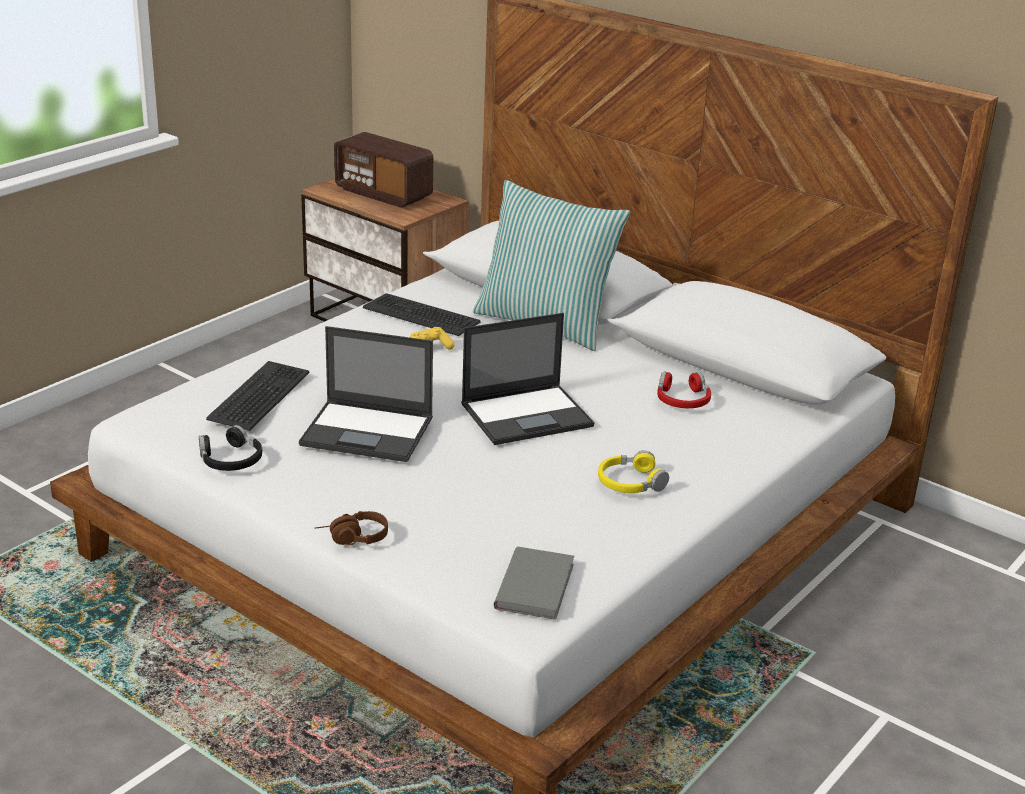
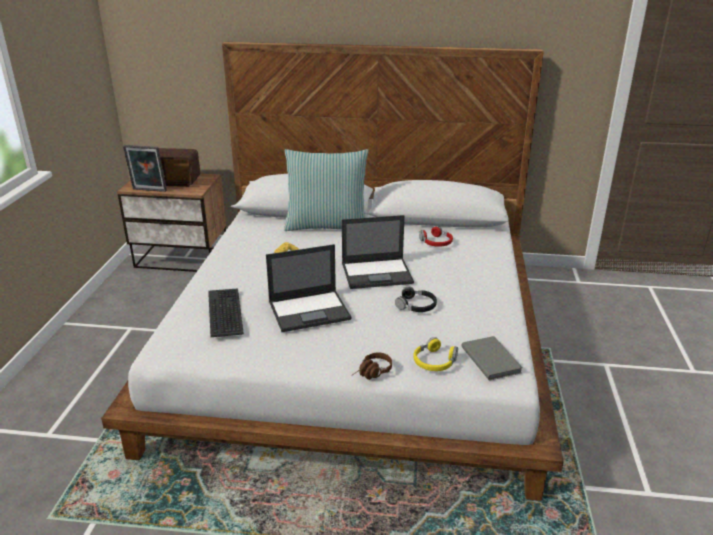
camera: 30 degrees left, 0 degrees up
black headphones [199,425,262,471] -> black headphones moved to [395,286,437,312]
keyboard [363,293,481,336] -> none
laptop [461,313,594,445] -> laptop turned 45 degrees clockwise [342,215,414,289]
yellow headphones [598,450,669,493] -> yellow headphones moved to [413,337,458,371]
none -> picture frame [123,145,167,192]

